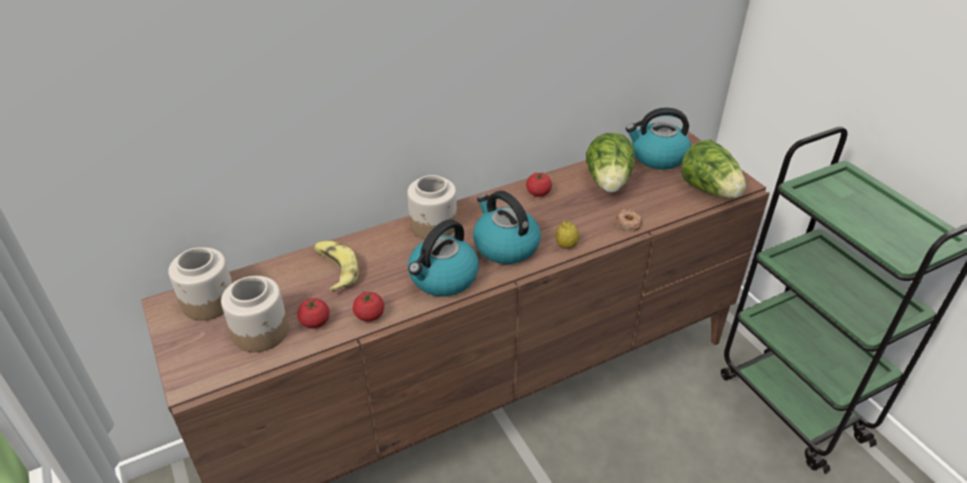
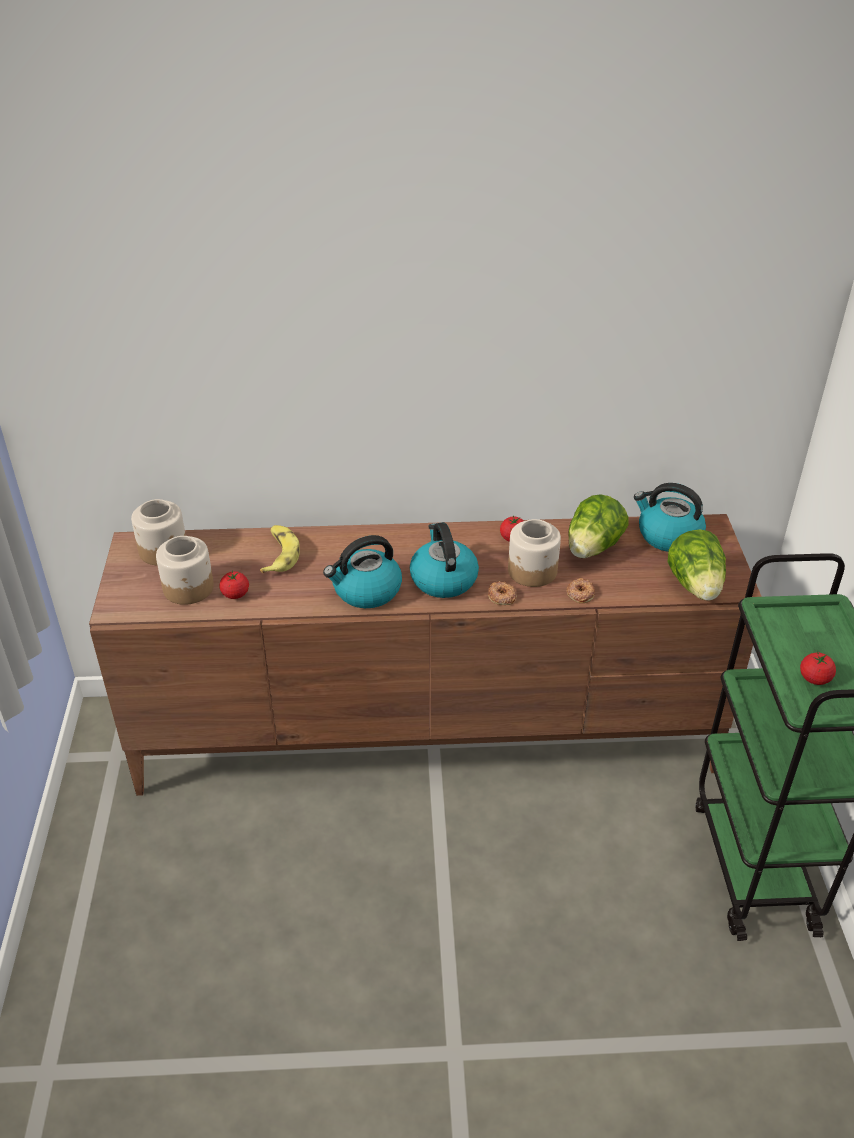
camera: 25 degrees right, 0 degrees up
tomato [353,291,384,322] -> tomato moved to [800,652,836,685]
jar [407,175,457,239] -> jar moved to [508,519,561,587]
lemon [556,220,579,248] -> donut [488,581,517,605]

